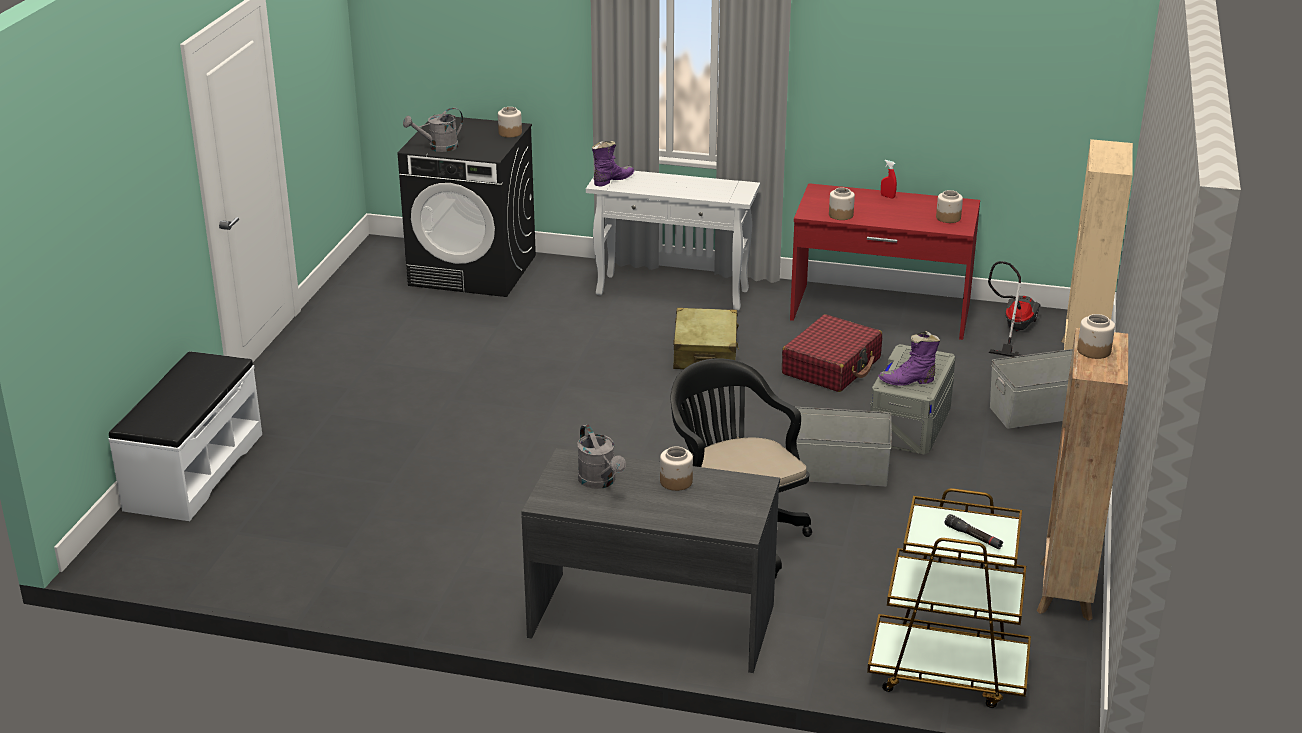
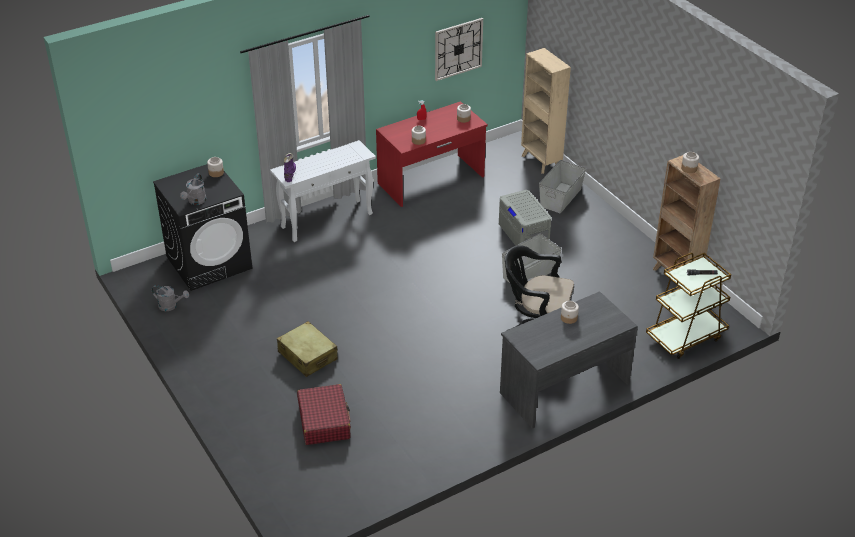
camera: 45 degrees left, 10 degrees up
white bench [109,352,262,521] -> none
grey watering can [577,424,626,489] -> grey watering can moved to [152,285,189,311]
beige suitcase [673,308,739,369] -> beige suitcase moved to [277,321,338,377]
red suitcase [782,314,882,392] -> red suitcase moved to [297,384,351,445]
purple boot [878,331,940,386] -> none
vacuum cleaner [988,261,1041,357] -> none
none -> wall clock [435,18,483,81]

